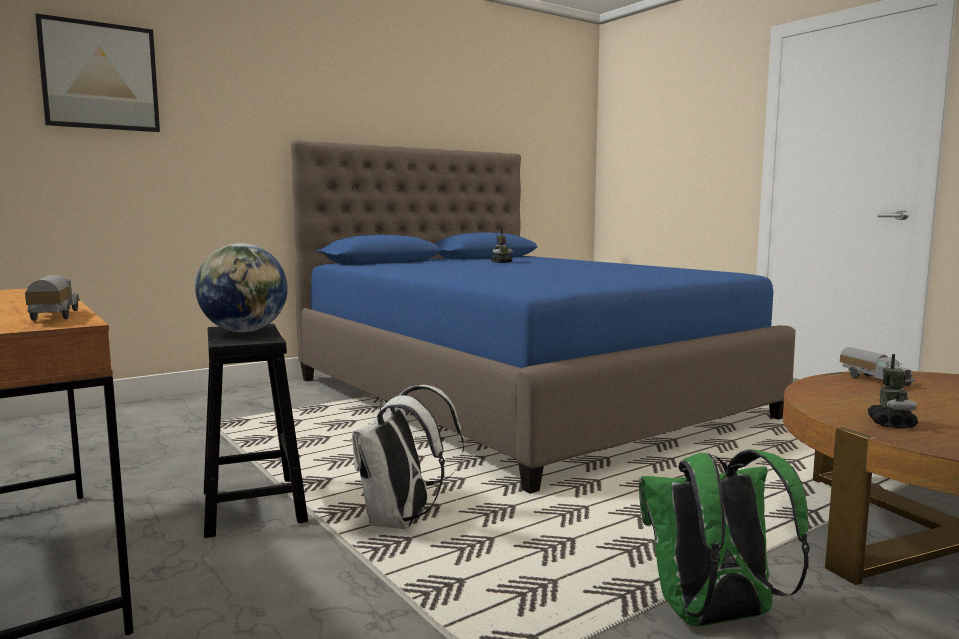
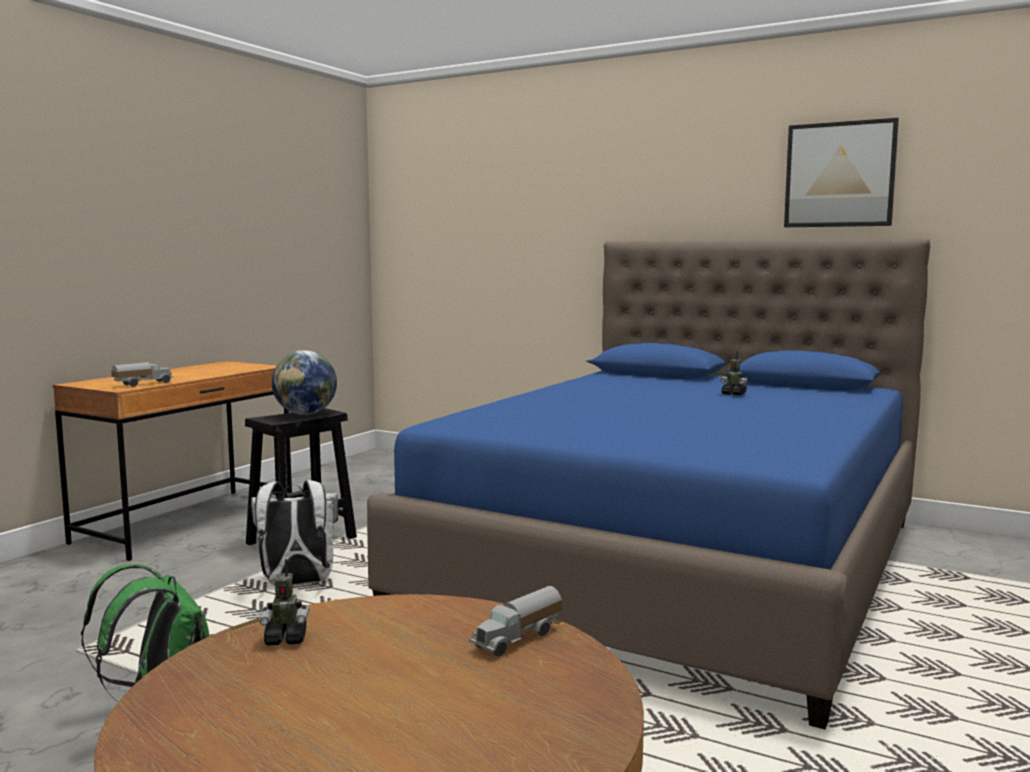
camera: 65 degrees right, 0 degrees up
picture [35,14,160,132] -> picture moved to [784,118,899,227]

